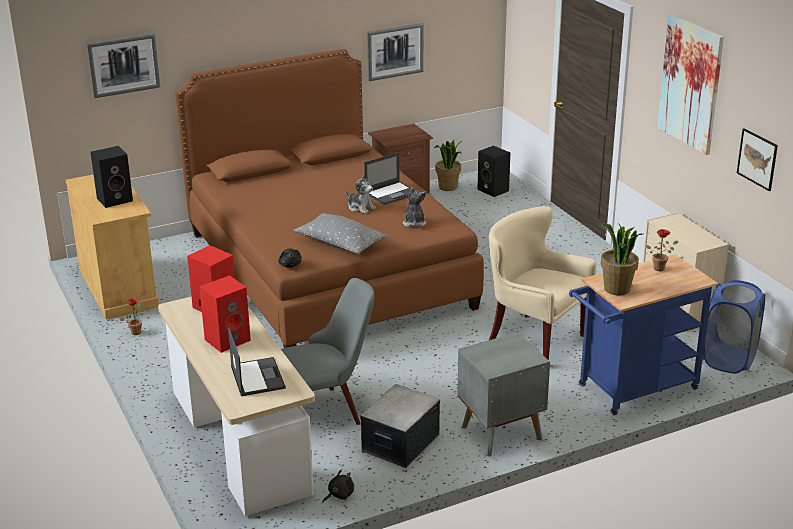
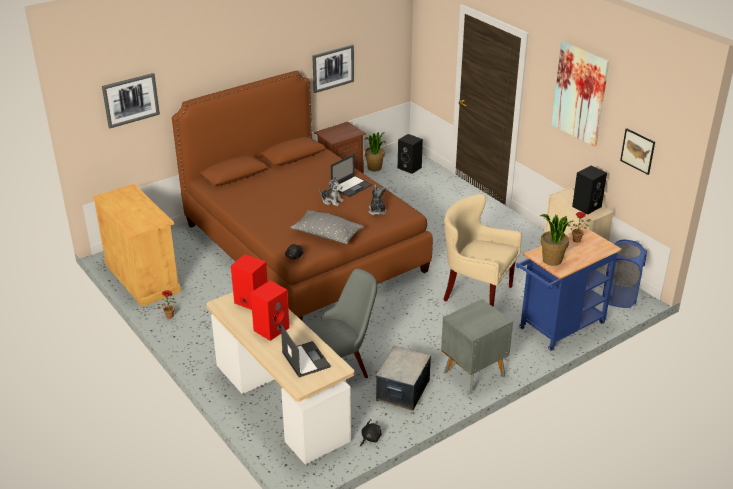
camera: 10 degrees left, 5 degrees up
black speaker [90,146,133,208] -> black speaker moved to [572,166,607,214]

